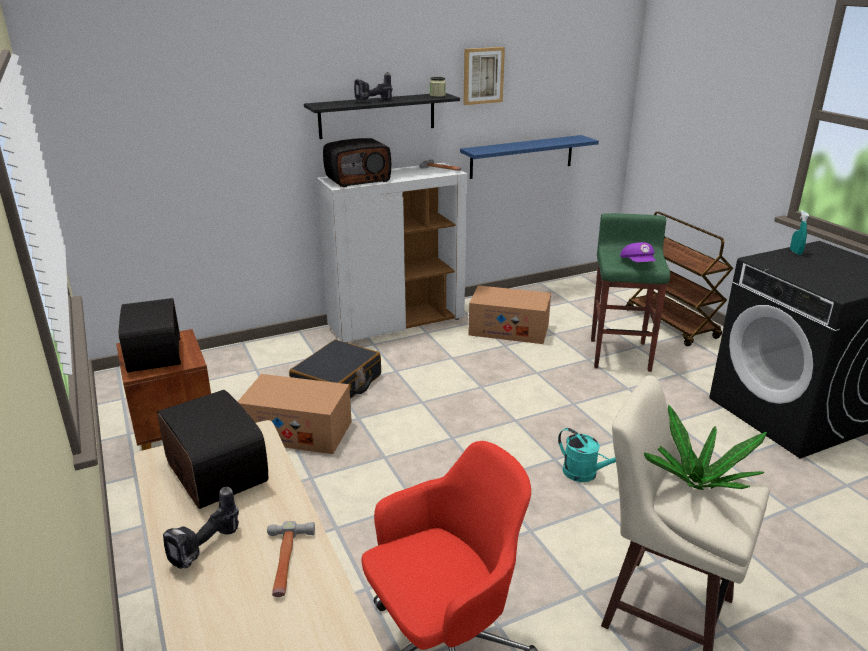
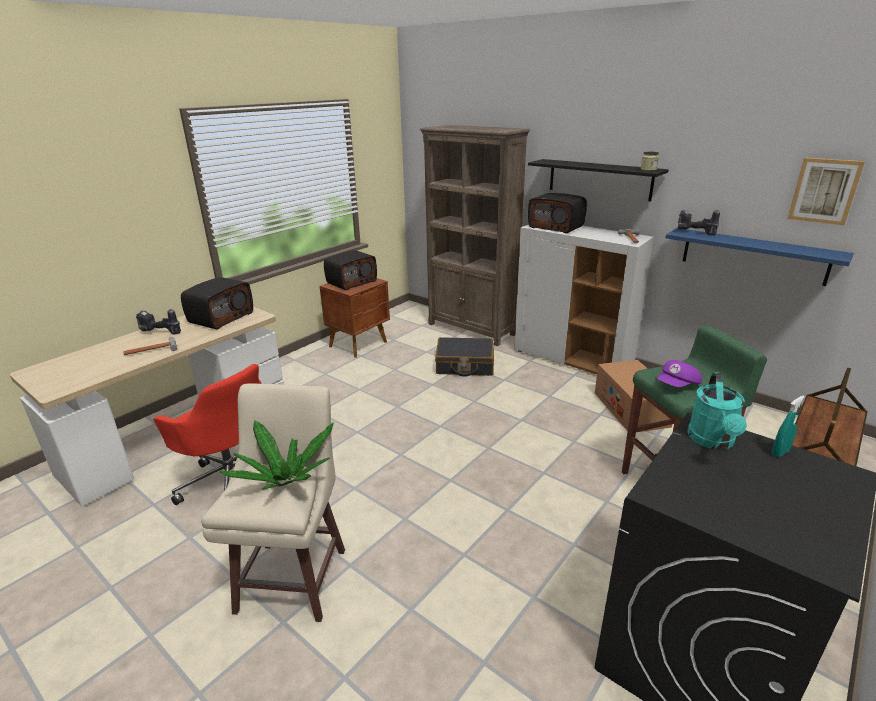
camera: 65 degrees right, 0 degrees up
cardboard box [238,374,352,454] -> none
power drill [354,72,392,100] -> power drill moved to [678,210,720,235]
picture [463,47,505,105] -> picture moved to [788,158,865,225]
turquoise watering can [558,428,616,482] -> turquoise watering can moved to [687,372,747,450]
none -> brown bookcase [420,125,530,346]

